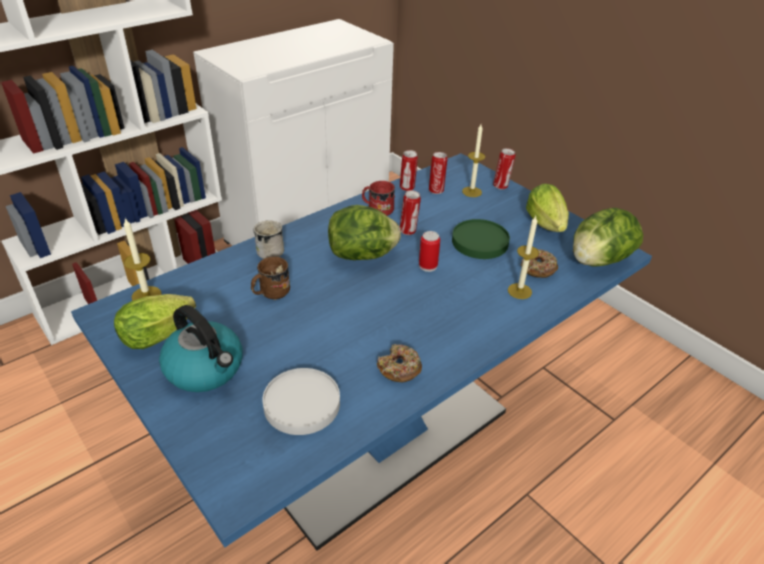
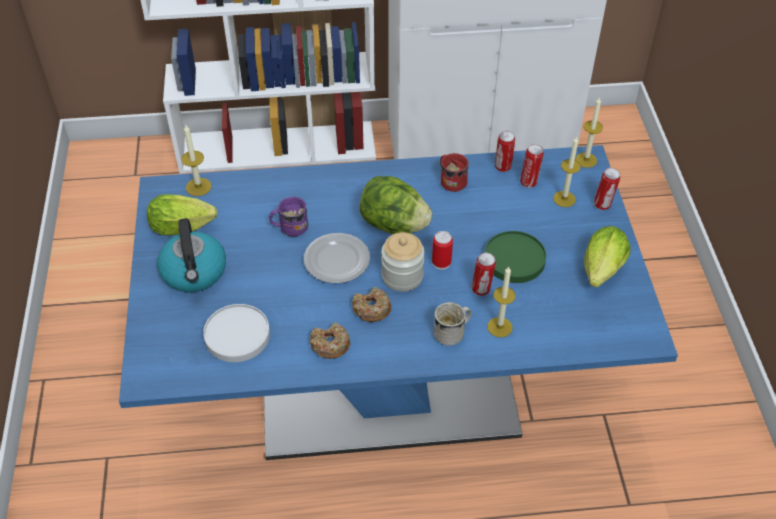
camera: 35 degrees right, 10 degrees up
brown mug [251,256,290,300] -> purple mug [269,197,308,237]
white mug [253,221,284,259] -> white mug moved to [434,302,471,346]
can [400,190,421,235] -> can moved to [472,253,496,296]
donut [521,249,558,278] -> donut moved to [352,287,392,322]
lettuce [573,208,643,266] -> none
none -> plate [304,233,370,283]
none -> jar [381,232,425,292]
none -> candle [576,97,603,168]

